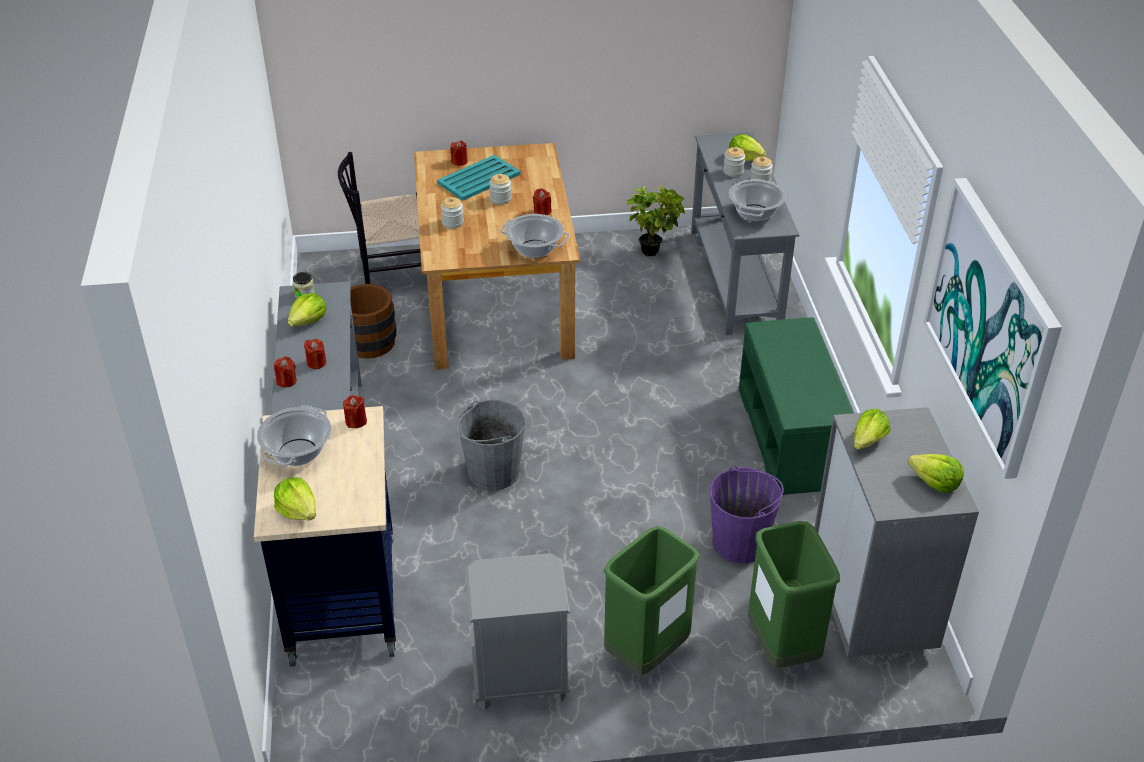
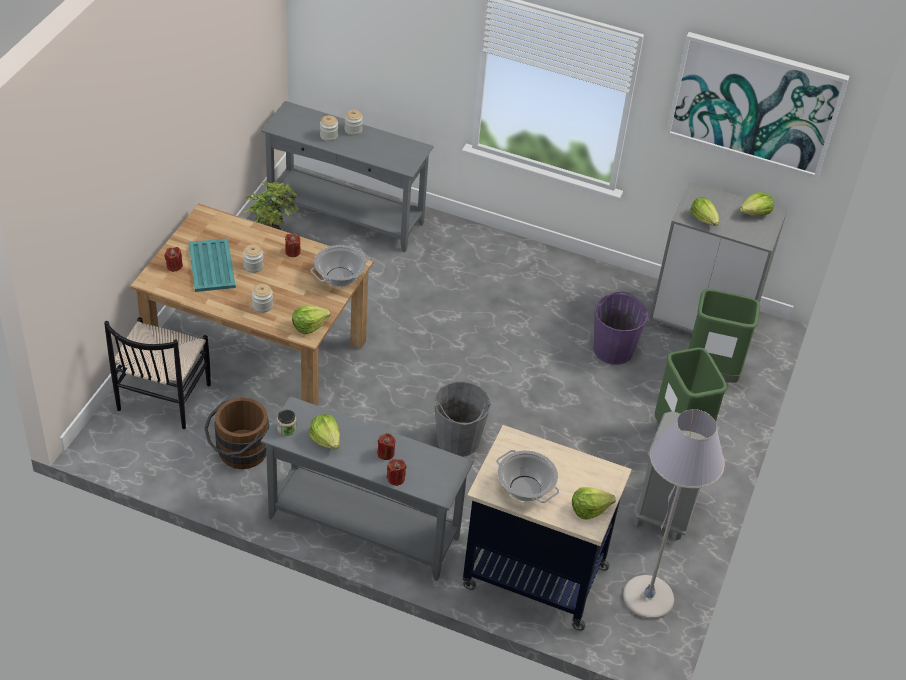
camera: 65 degrees left, 5 degrees up
red candle [343,395,367,428] -> none
lettuce [729,134,766,161] -> lettuce moved to [292,306,330,334]
cooking pot [729,179,786,222] -> none
green bench [739,317,854,495] -> none
none -> grey floor lamp [623,409,725,619]

